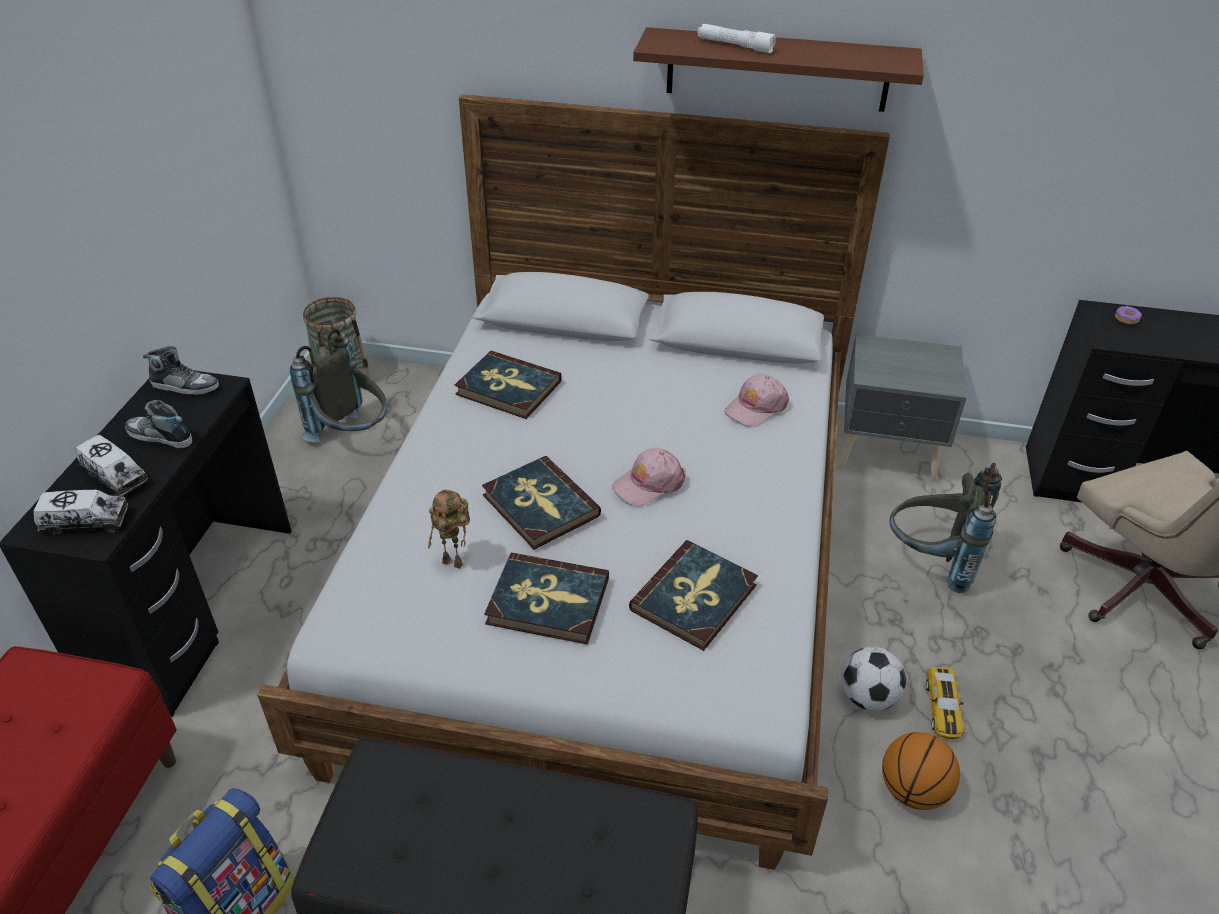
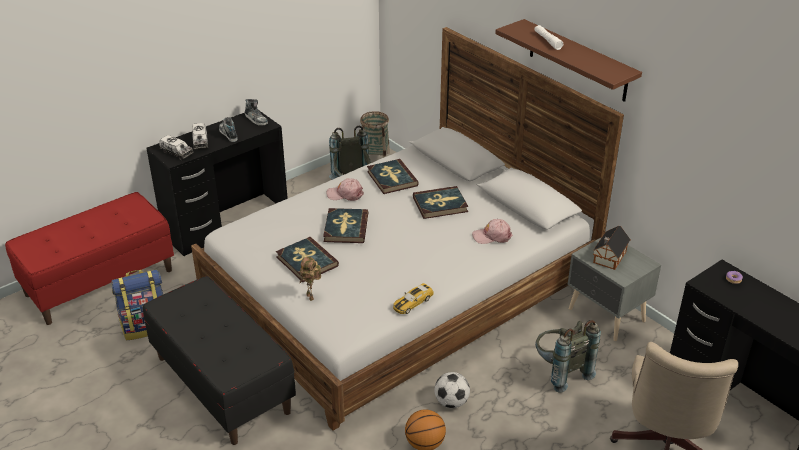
camera: 40 degrees right, 5 degrees down
toy robot [428,490,470,569] -> toy robot moved to [299,257,321,301]
pink cap [612,448,686,506] -> pink cap moved to [327,178,364,201]
book [629,540,758,651] -> book moved to [413,186,468,219]
toy car [926,667,964,740] -> toy car moved to [393,283,434,314]
none -> toy house [593,226,631,270]

